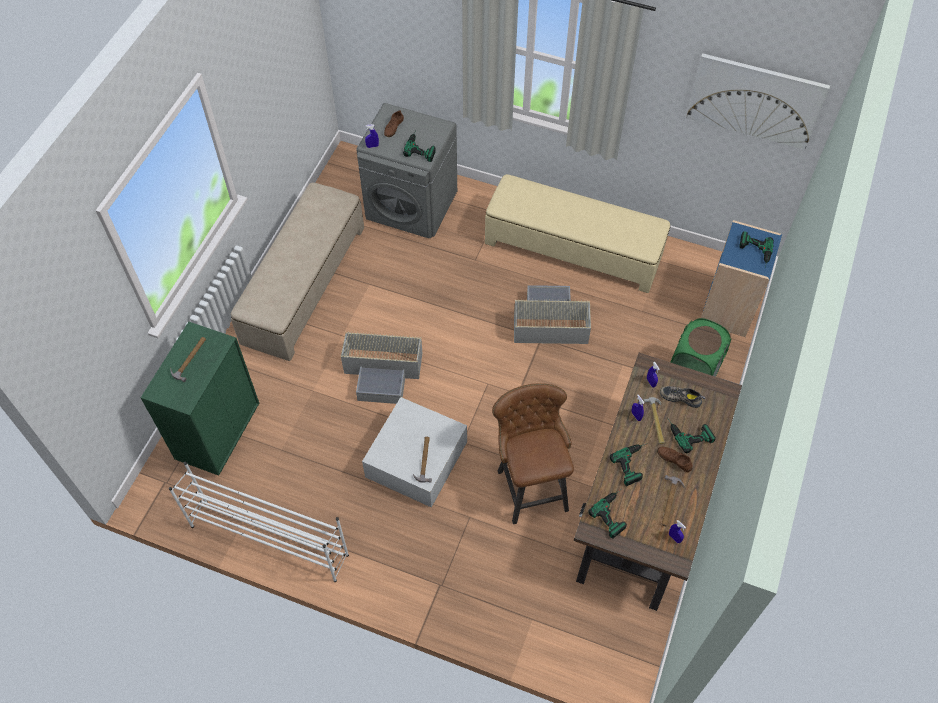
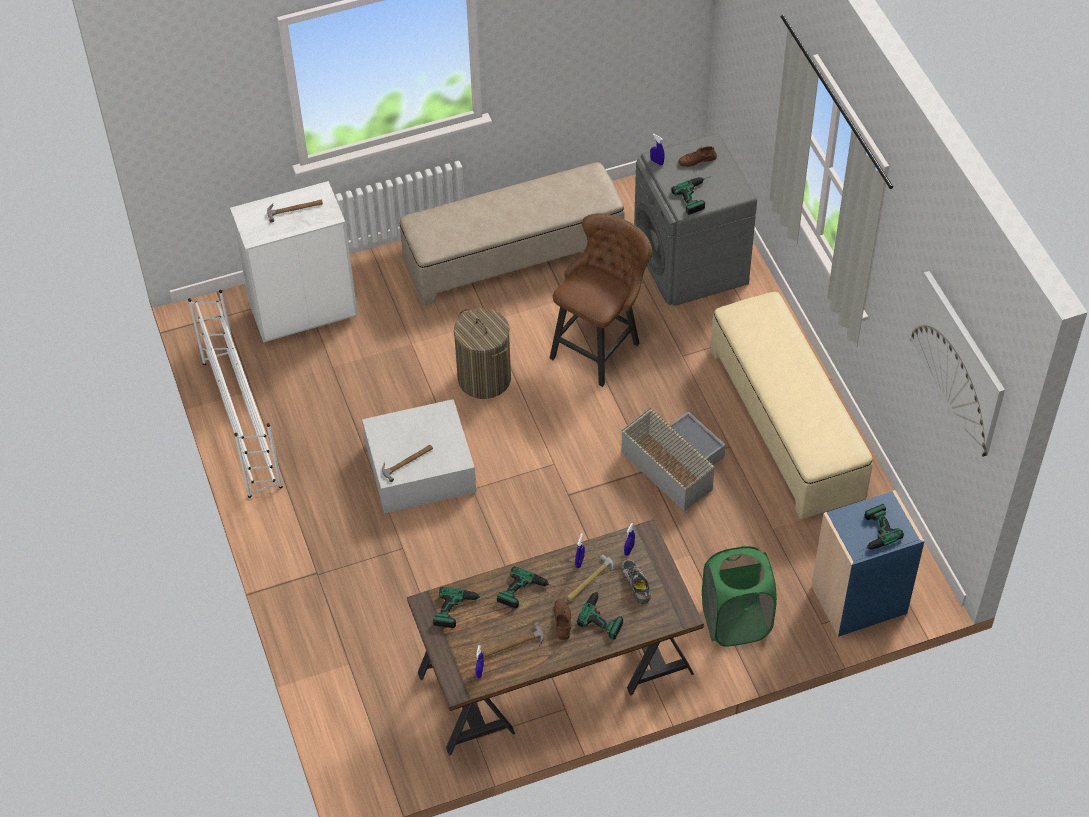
camera: 50 degrees right, 5 degrees down
green cabinet [141,322,259,476] -> white cabinet [230,181,358,342]
grey storage box [341,332,422,404] -> laundry basket [454,308,511,399]
brown stool [492,383,574,524] -> brown stool moved to [549,213,653,387]

